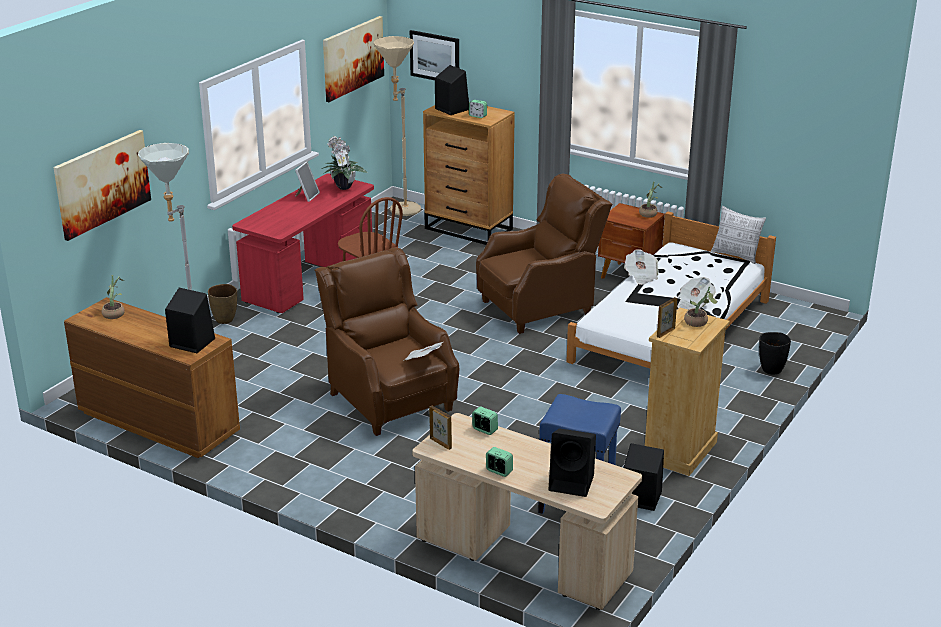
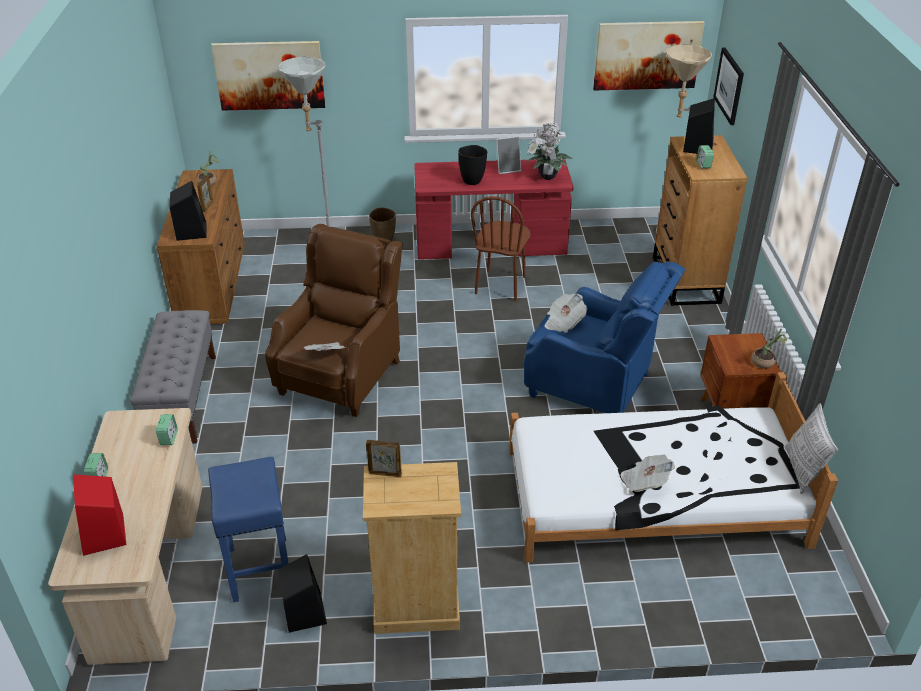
camera: 55 degrees right, 10 degrees up
picture frame [429,406,452,450] -> picture frame moved to [197,175,213,212]
brown armchair [476,174,613,334] -> blue armchair [524,262,685,413]
black speaker [548,428,596,497] -> red speaker [73,474,127,556]
newspaper [625,249,659,285] -> newspaper moved to [545,294,587,333]
potted plant [684,286,717,327] -> none
black vase [759,332,791,375] -> black vase moved to [459,145,487,185]
none -> grey bench [130,310,216,444]

